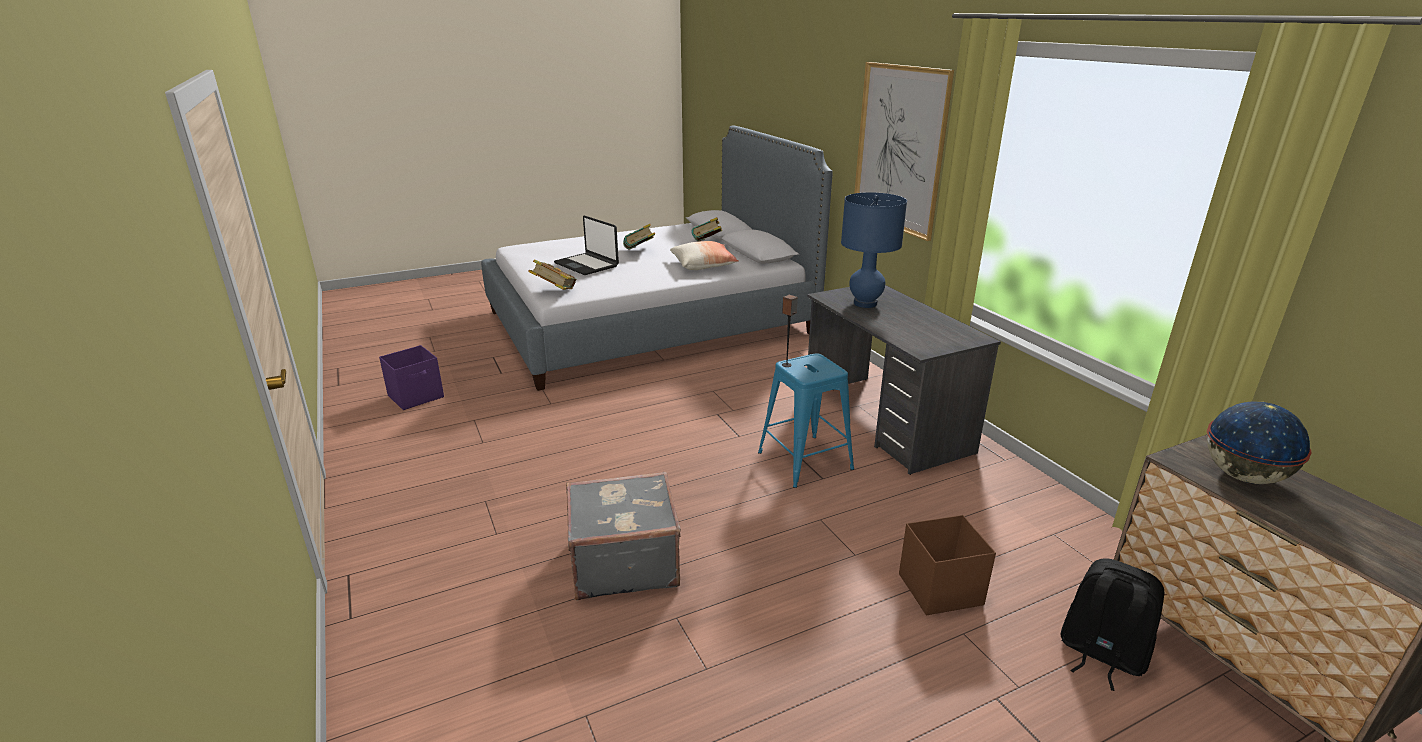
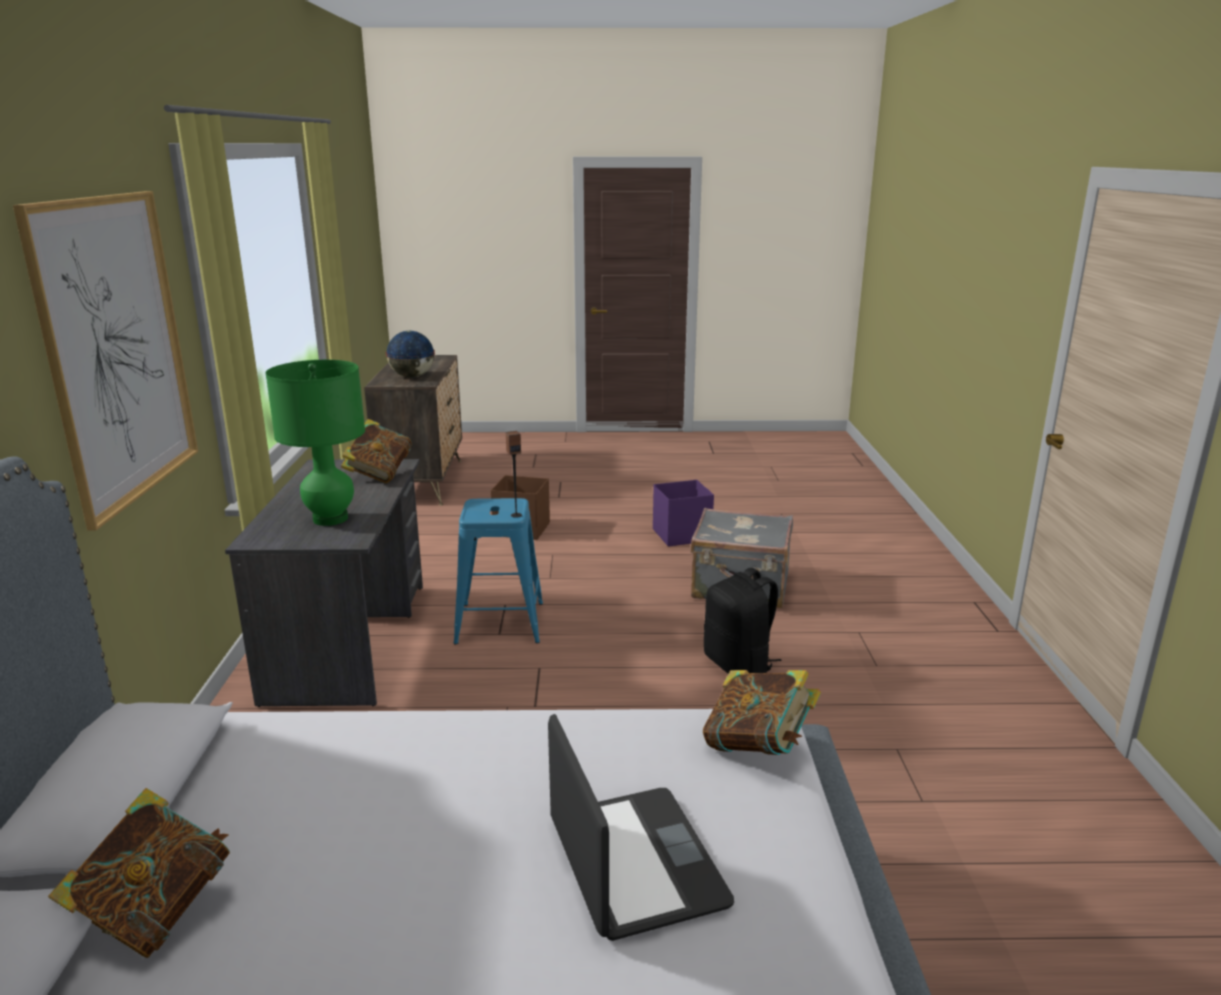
camera: 155 degrees left, 5 degrees down
purple storage box [379,345,444,410] -> purple storage box moved to [653,480,714,546]
book [623,224,655,249] -> book moved to [341,419,412,483]
pillow [670,241,739,270] -> none
blue table lamp [841,192,907,308] -> green table lamp [265,360,365,526]
black backpack [1061,558,1164,691] -> black backpack moved to [704,568,782,674]

